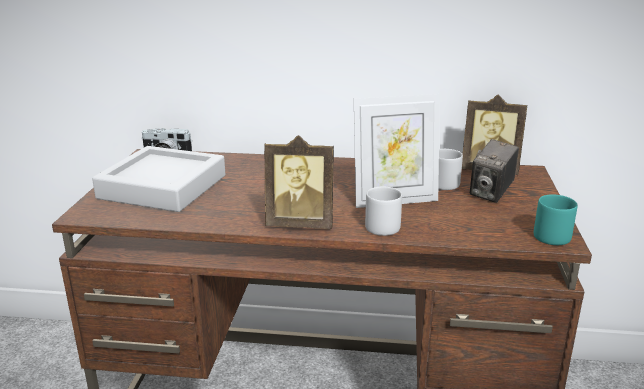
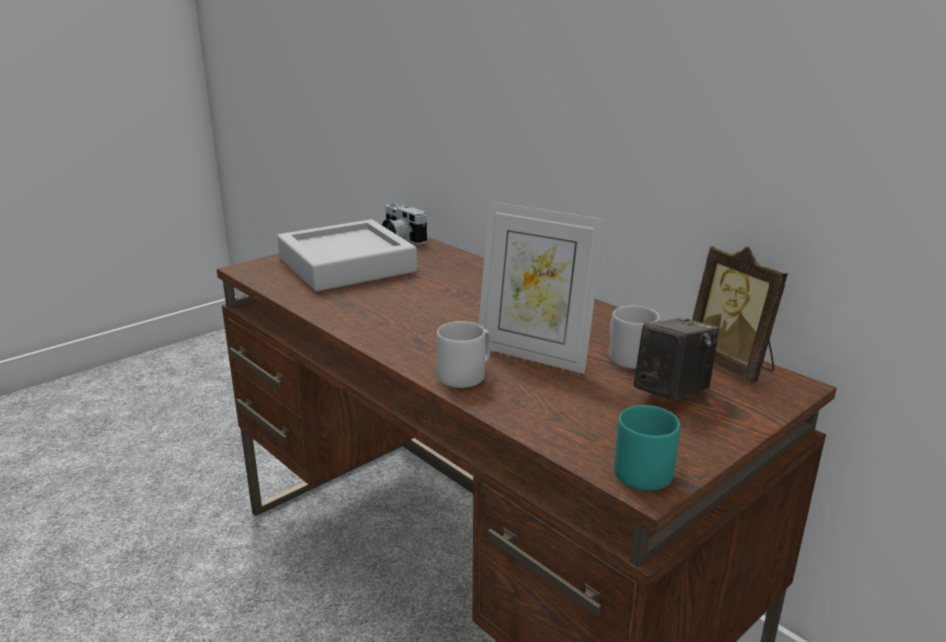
camera: 40 degrees right, 0 degrees up
picture frame [264,135,334,229] -> none
camera [470,139,519,203] -> camera turned 150 degrees clockwise [634,318,719,400]

